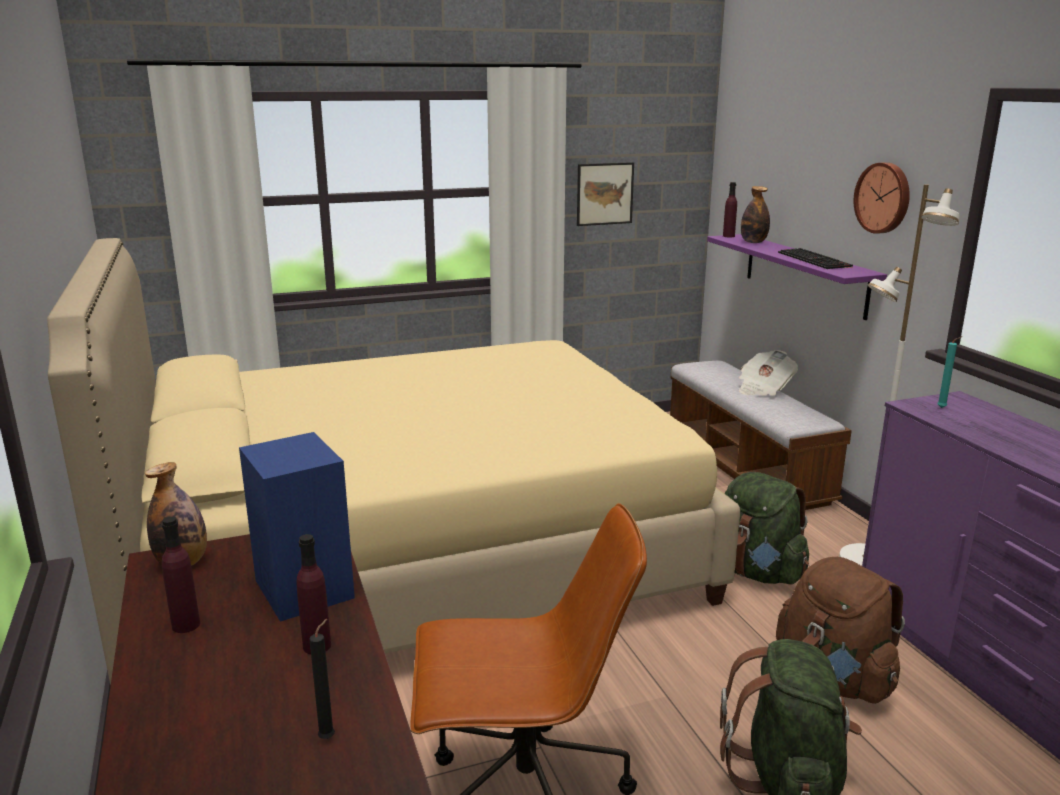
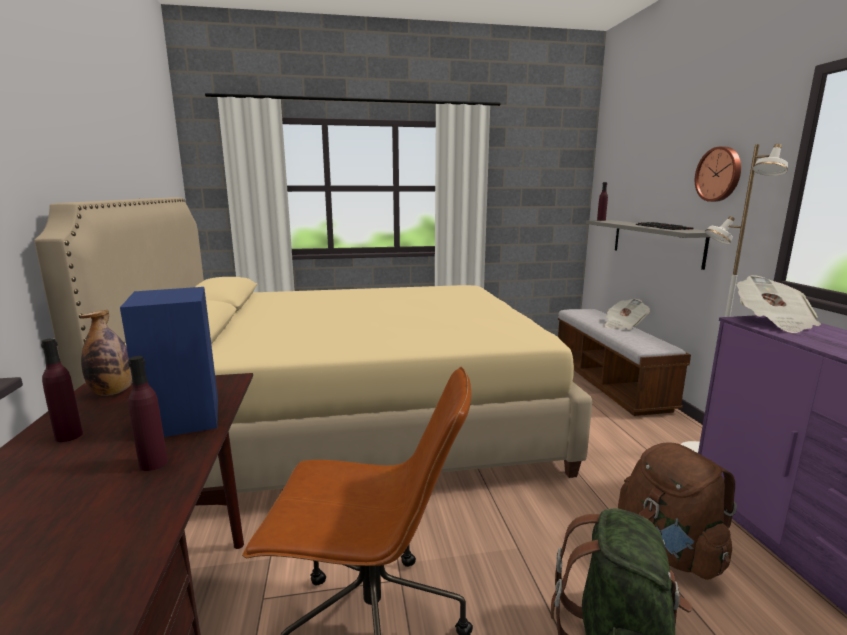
camera: 10 degrees right, 5 degrees down
black candle [309,619,335,739] -> none
picture [577,162,634,226] -> none
purple shelf [707,234,887,320] -> grey shelf [586,220,710,270]
green backpack [724,472,809,584] -> none
bottle [741,186,770,243] -> none
turquoise candle [937,336,963,408] -> newspaper [737,275,821,333]

